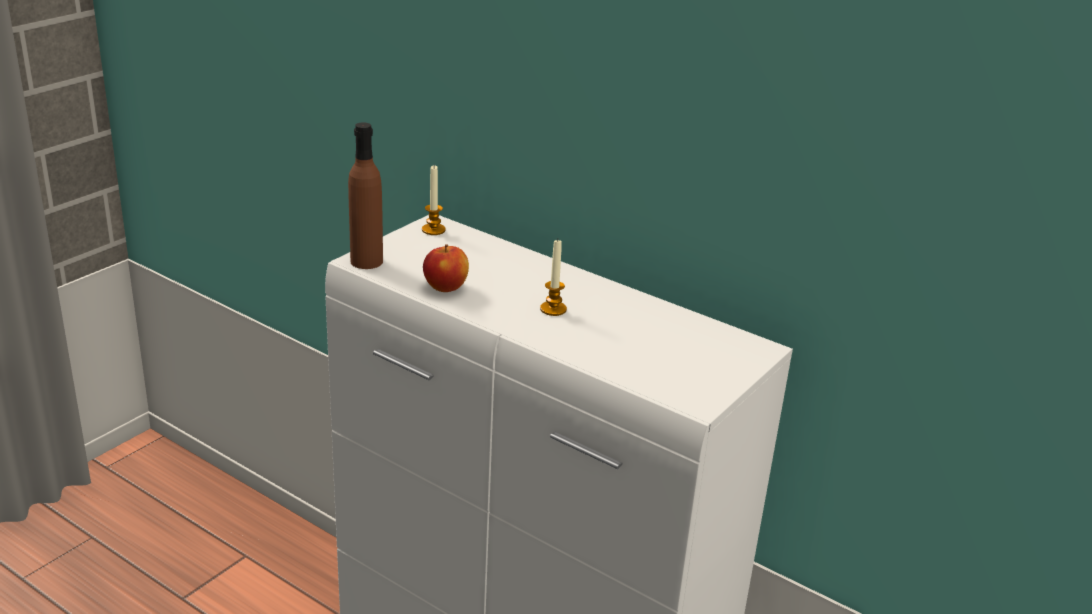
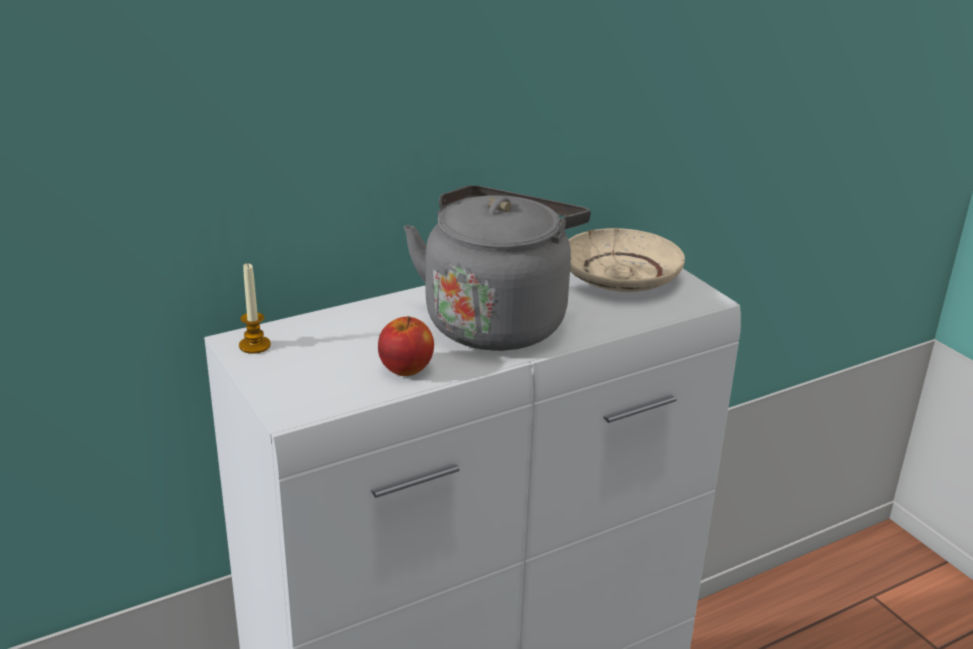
camera: 65 degrees left, 0 degrees up
brown bottle [348,122,383,269] -> none
candle [540,240,567,316] -> grey kettle [404,185,591,351]
none -> beige plate [569,228,685,292]

